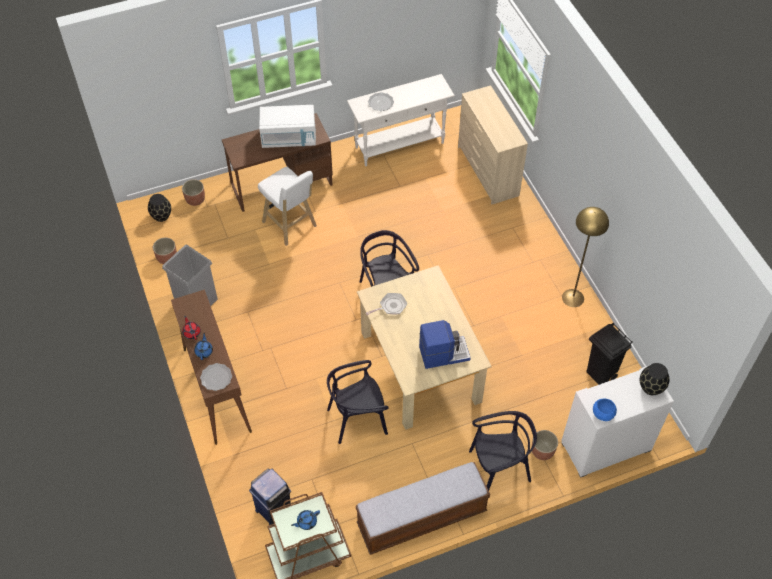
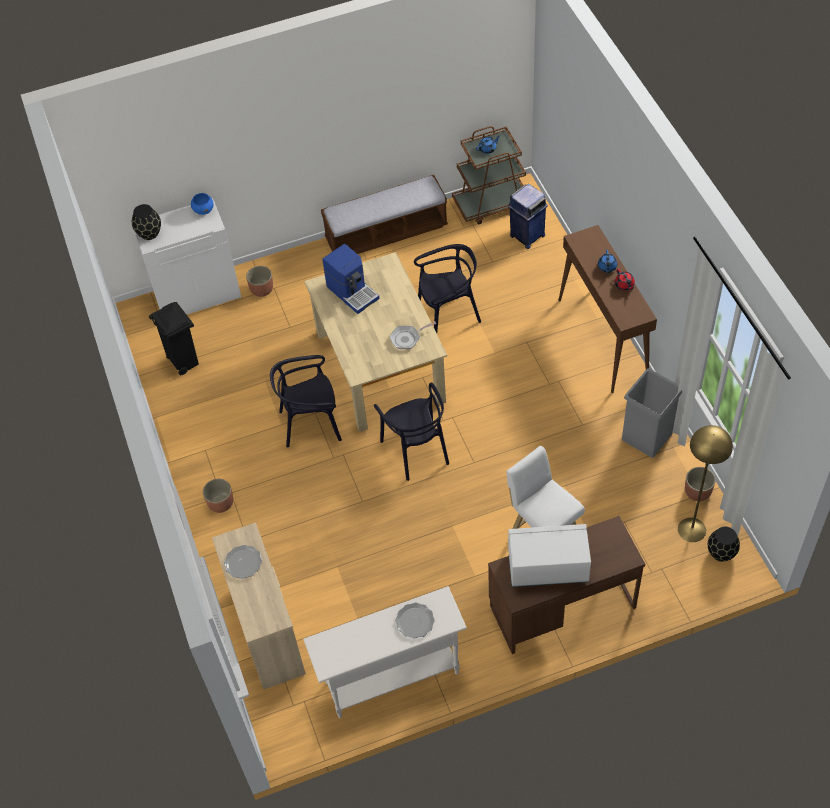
camera: 175 degrees left, 0 degrees up
planter [182,179,205,206] -> planter moved to [203,479,233,513]
plate [200,363,232,391] -> plate moved to [224,545,262,579]
coffee machine [419,320,471,369] -> coffee machine turned 120 degrees counterclockwise [322,244,380,314]
black chair [469,411,537,490] -> black chair moved to [270,355,342,447]
yellow floor lamp [562,207,609,307] -> yellow floor lamp moved to [678,425,733,542]

